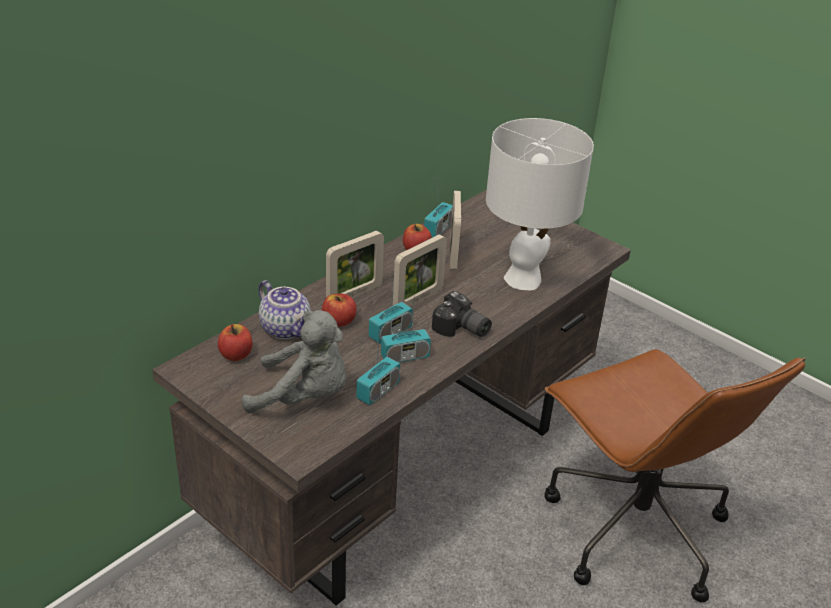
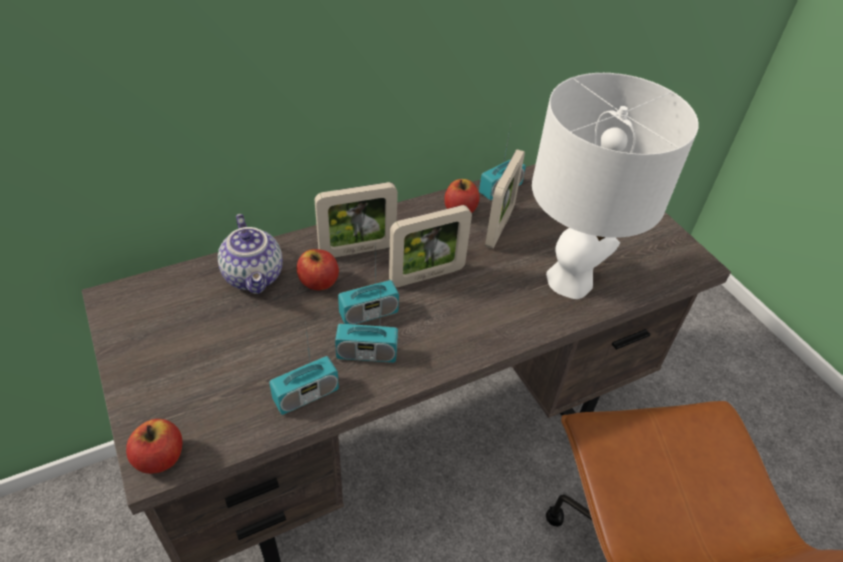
camera: 20 degrees right, 10 degrees up
apple [218,324,252,361] -> apple moved to [126,419,183,474]
grey plush toy [242,310,346,413] -> none
camera [432,291,492,337] -> none

